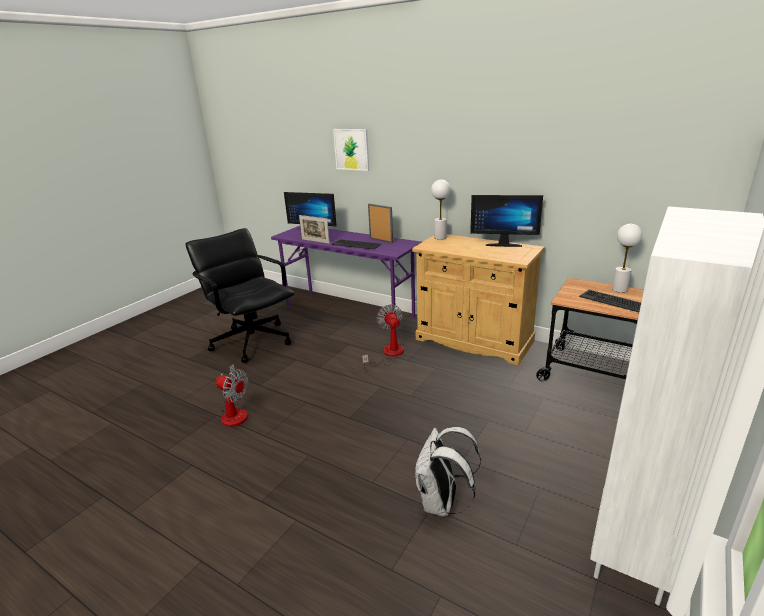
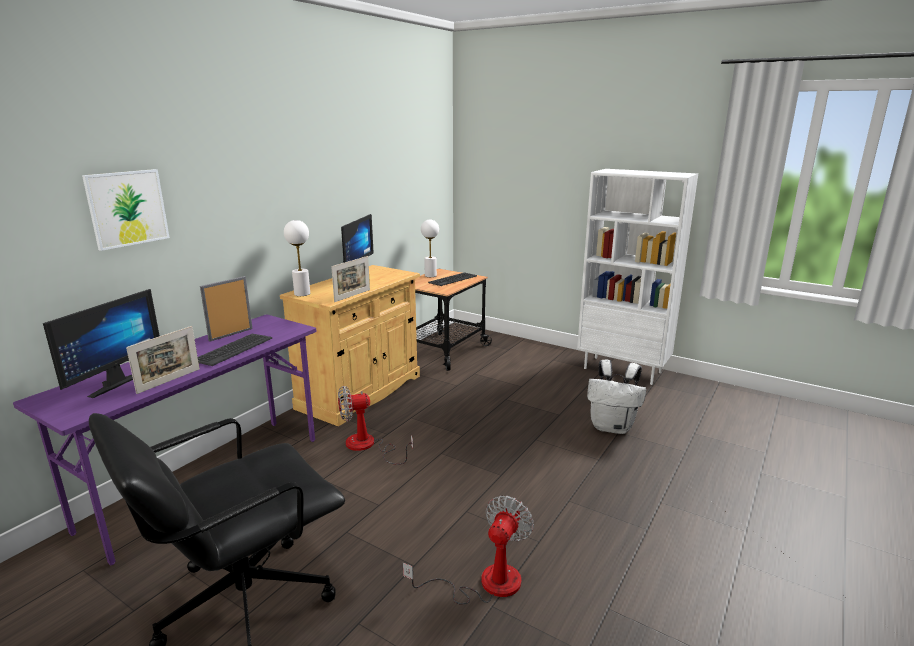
camera: 90 degrees left, 5 degrees down
none -> picture frame [331,256,370,302]

